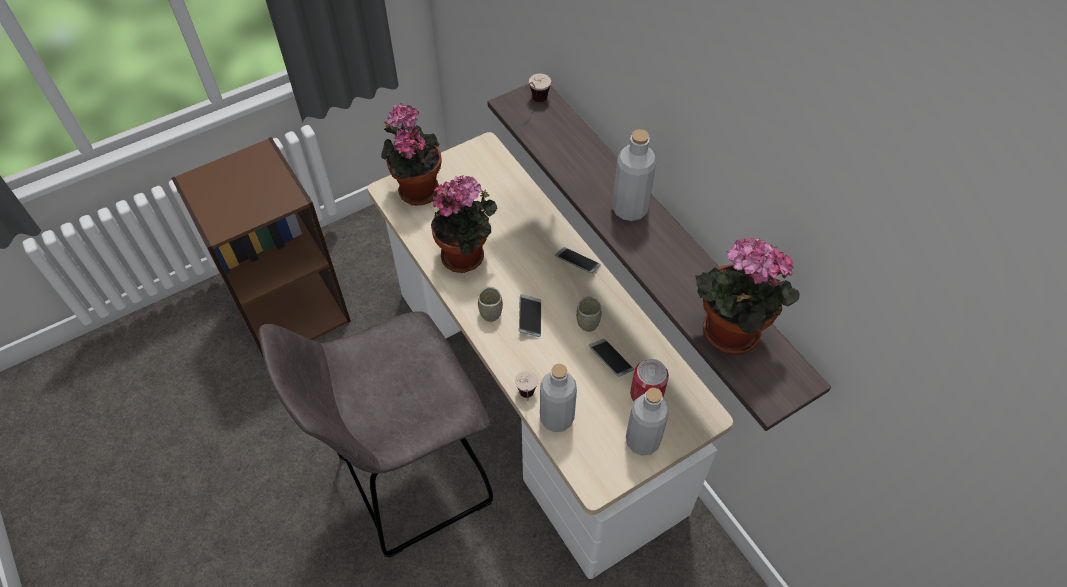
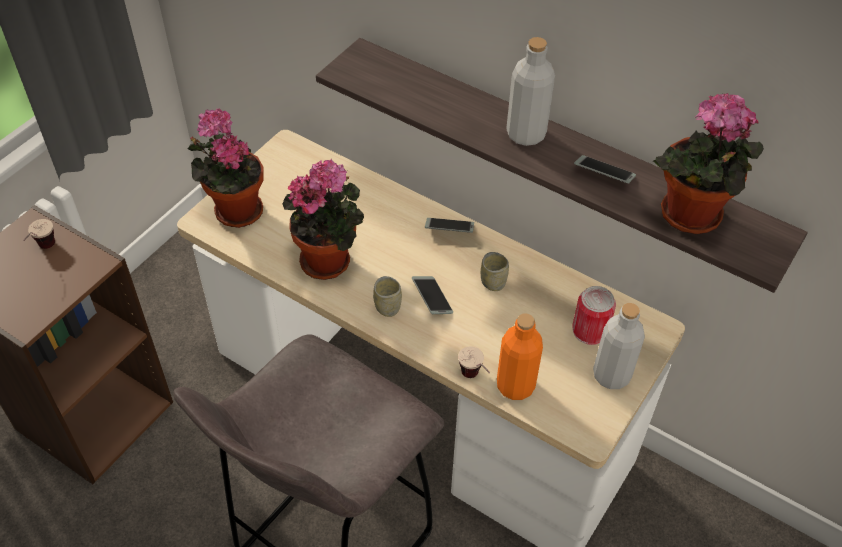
camera: 25 degrees left, 5 degrees down
cup [524,74,551,102] -> cup moved to [23,219,55,249]
grey bottle [540,364,577,432] -> orange bottle [497,314,543,400]
phone [589,339,634,377] -> phone moved to [574,155,636,183]

